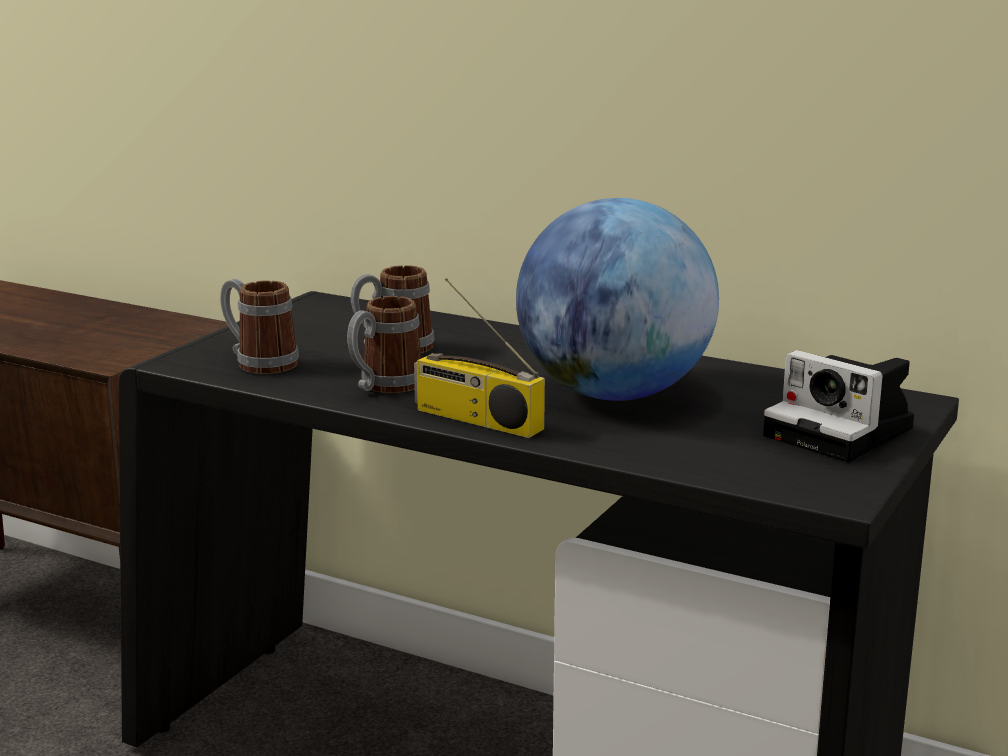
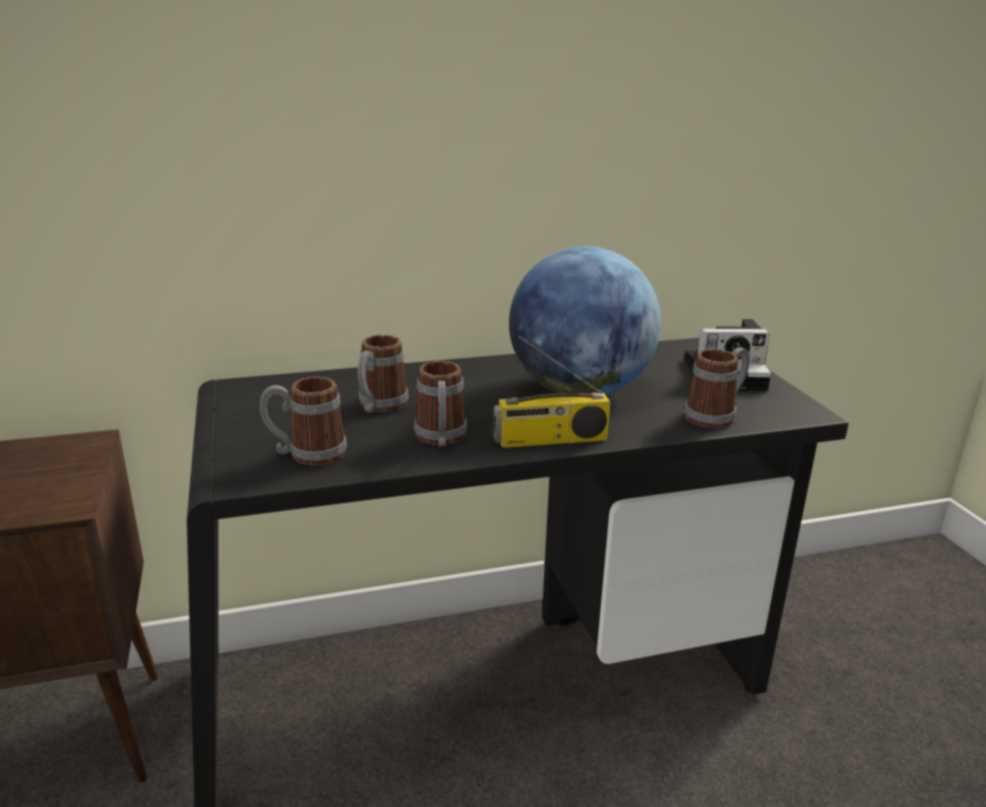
camera: 45 degrees left, 5 degrees up
none -> mug [684,347,750,428]

